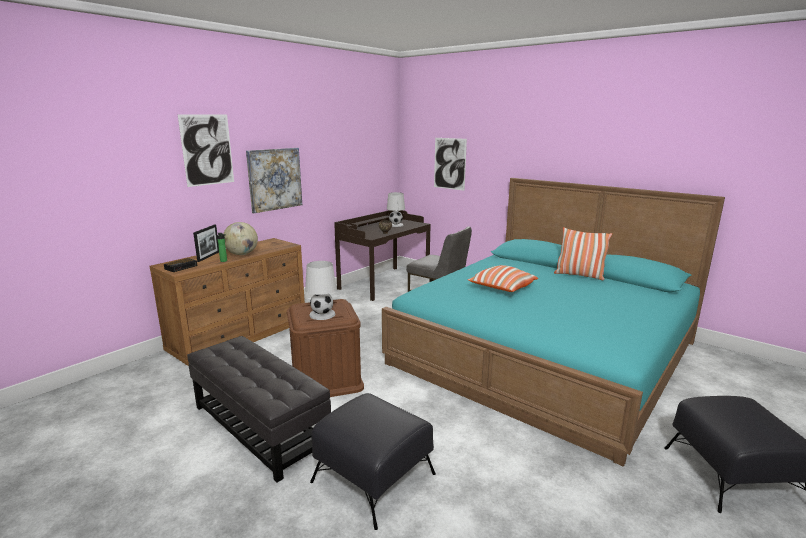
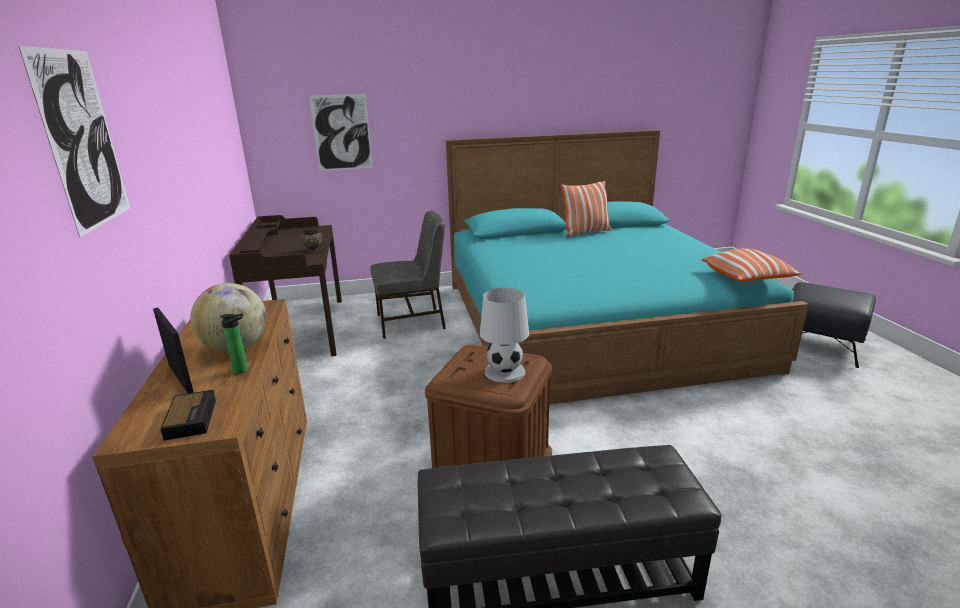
camera: 50 degrees left, 5 degrees up
picture [246,148,302,213] -> none
black ottoman [310,393,436,530] -> none
white table lamp [387,192,405,227] -> none
pillow [468,265,538,292] -> pillow moved to [701,249,801,282]

